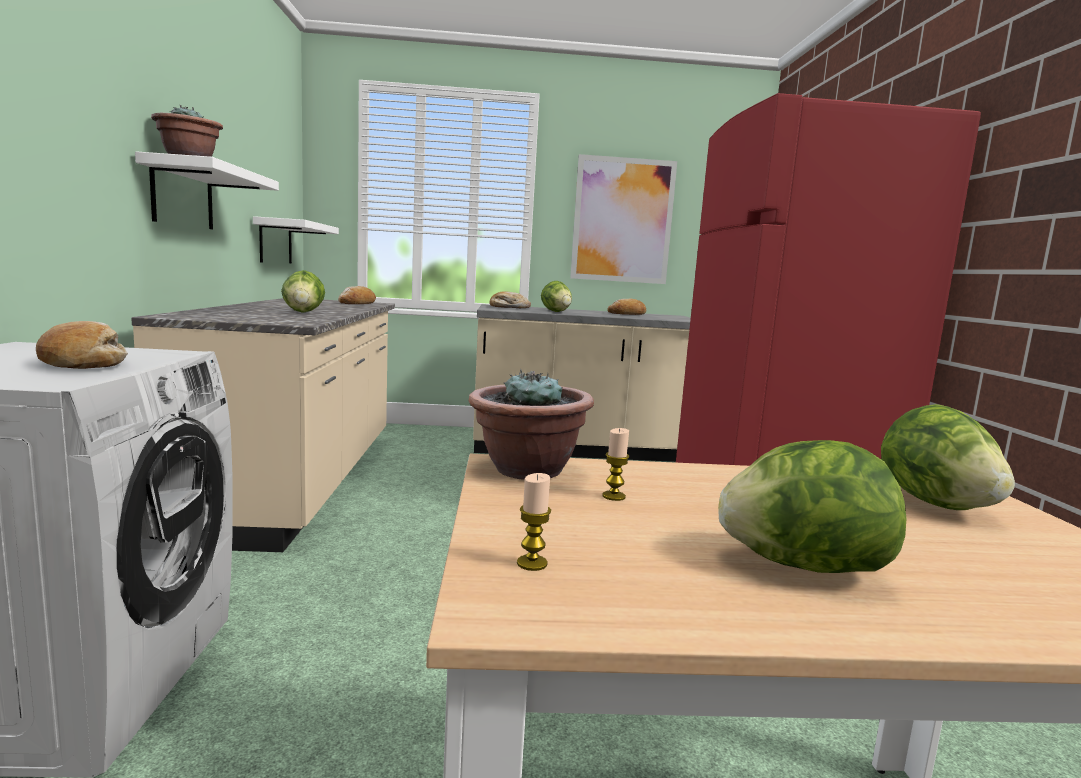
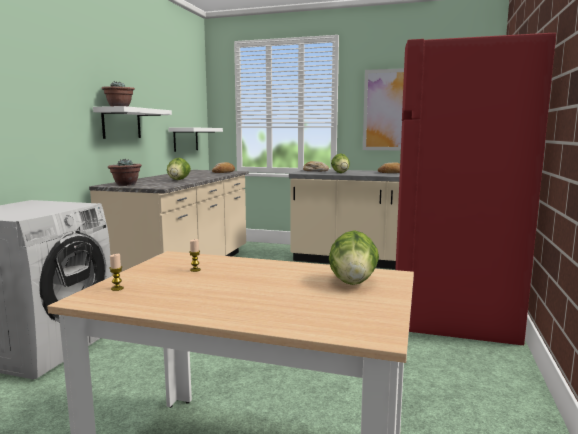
camera: 20 degrees right, 0 degrees up
bread [36,321,128,369] -> none
potted plant [469,369,594,480] -> potted plant moved to [108,158,142,186]
lettuce [718,440,906,573] -> none

